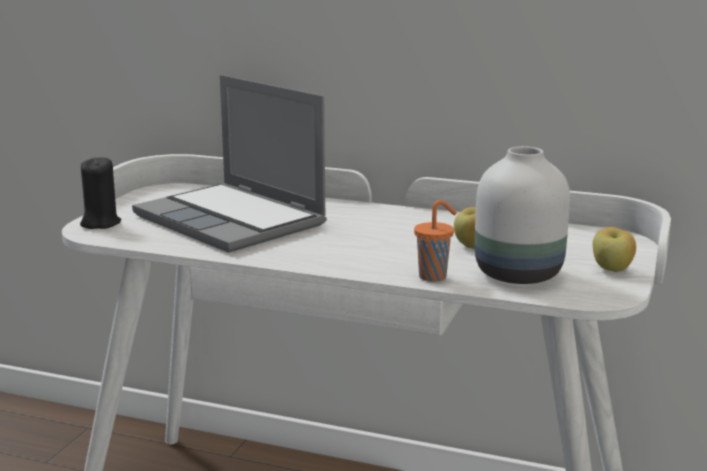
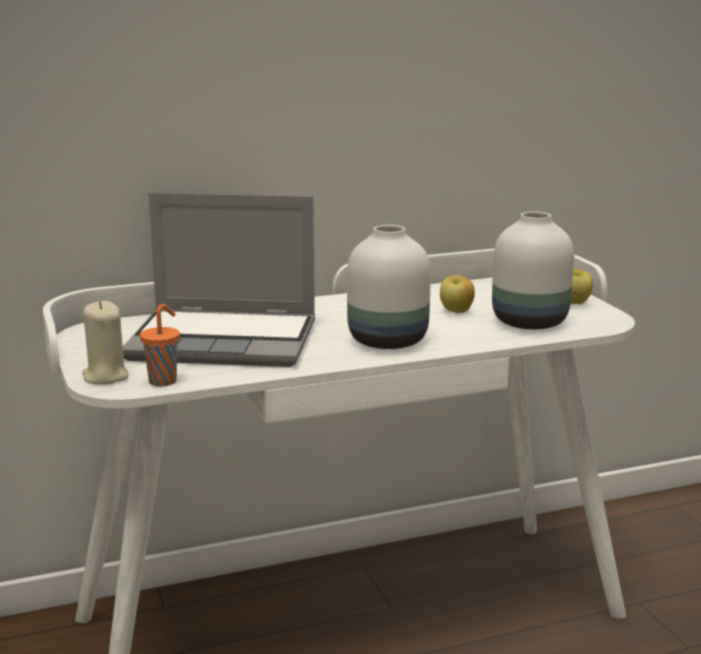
camera: 40 degrees left, 0 degrees up
black candle [80,157,121,229] -> beige candle [82,301,129,384]
orange cup [414,200,457,282] -> orange cup moved to [140,304,180,386]
none -> white vase [347,225,431,349]

